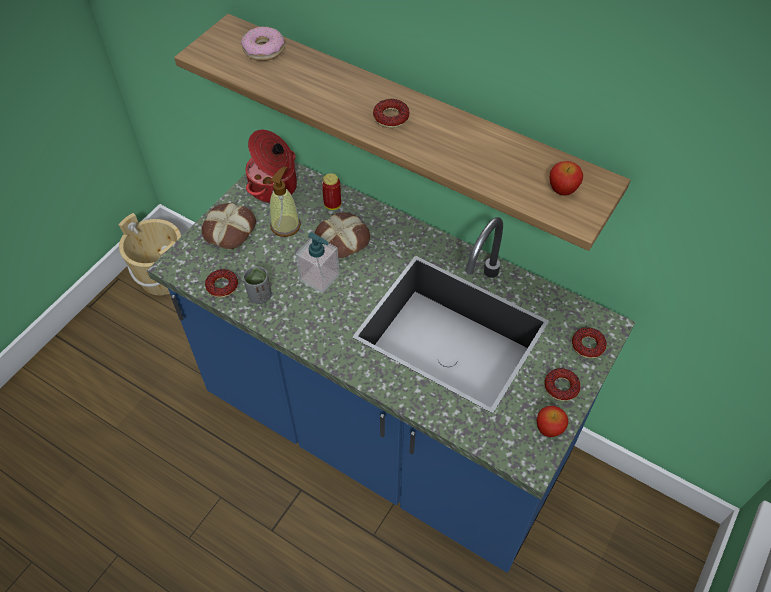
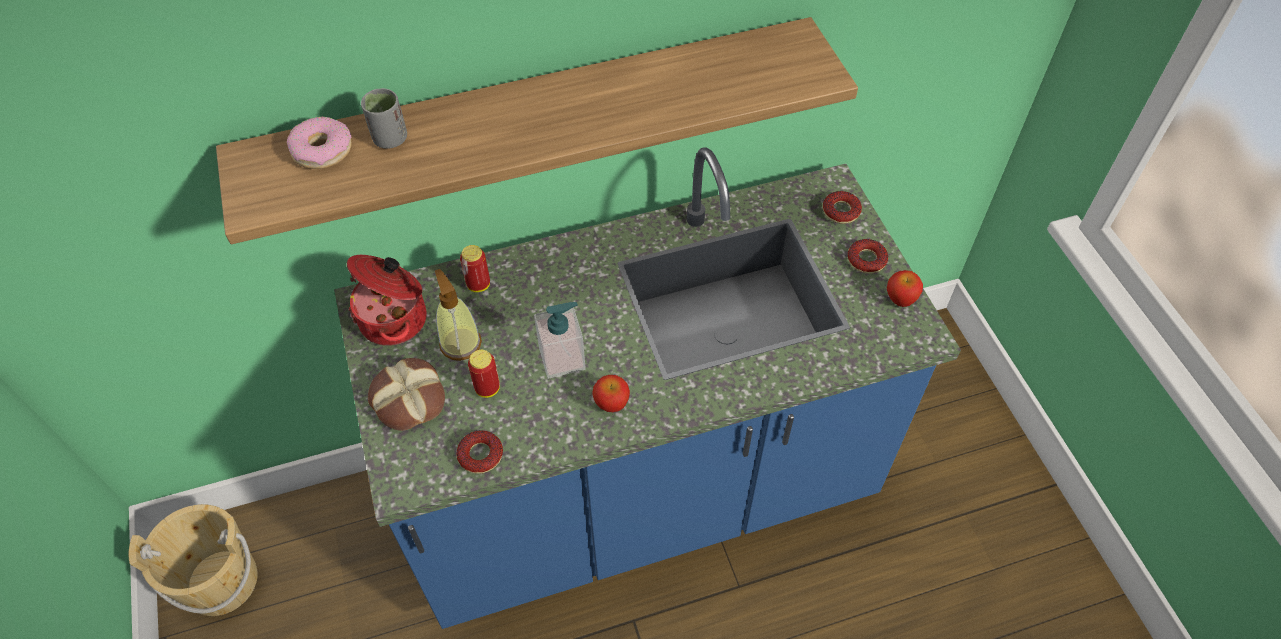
camera: 50 degrees left, 0 degrees up
grey cup [243,266,272,304] -> grey cup moved to [361,88,407,149]
bread [314,213,370,258] -> none
donut [373,99,409,128] -> none
apple [549,161,583,196] -> apple moved to [592,375,630,412]
none -> can [468,350,500,398]

